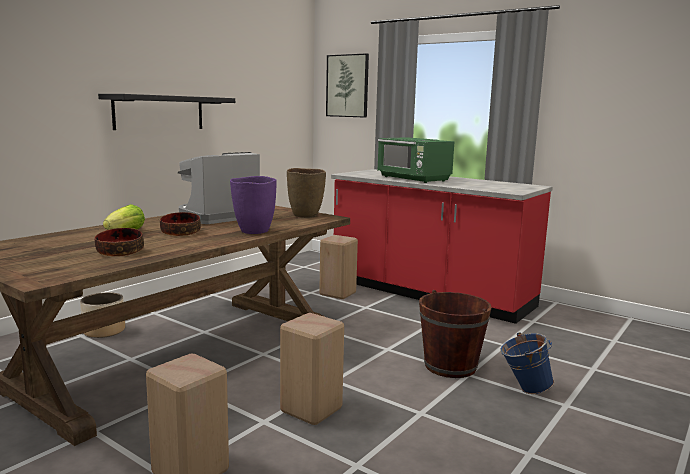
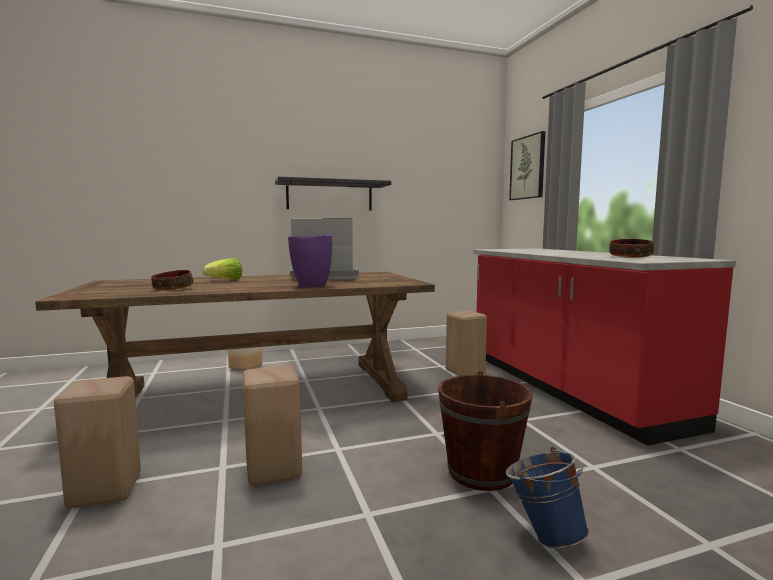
camera: 35 degrees right, 5 degrees down
bowl [160,212,201,236] -> bowl moved to [609,239,654,258]
brown vase [287,168,326,218] -> none
green microwave [378,137,454,183] -> none

